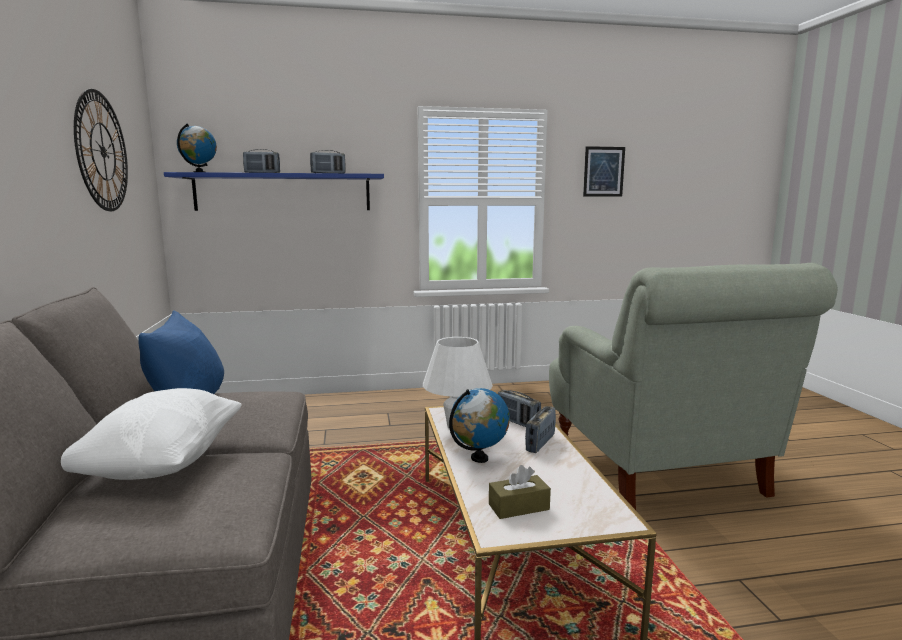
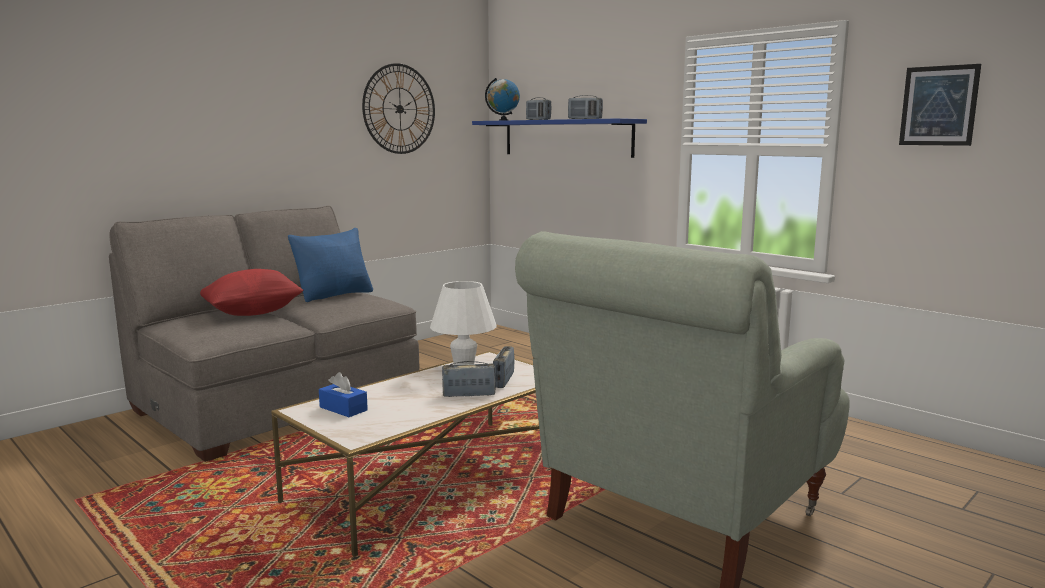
camera: 55 degrees right, 0 degrees up
white pillow [61,388,242,480] -> red pillow [200,269,303,316]
globe [449,388,510,463] -> none
brown tissue box [489,465,551,519] -> blue tissue box [319,372,368,417]

